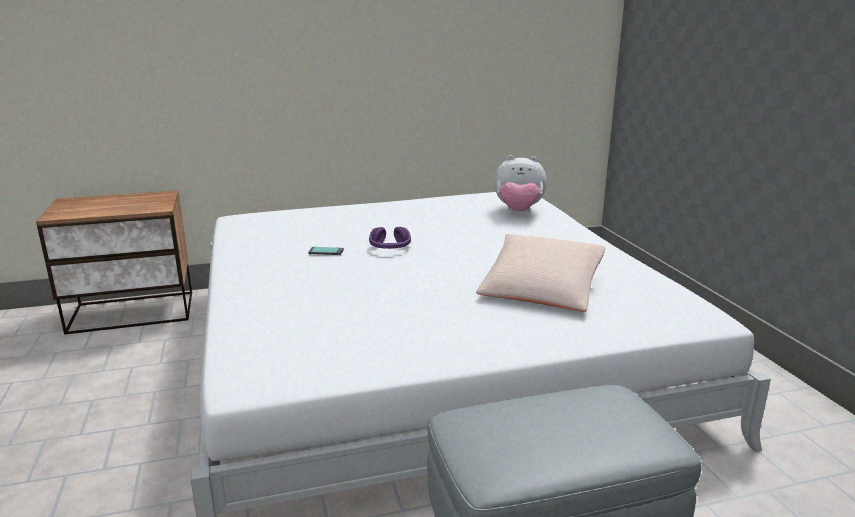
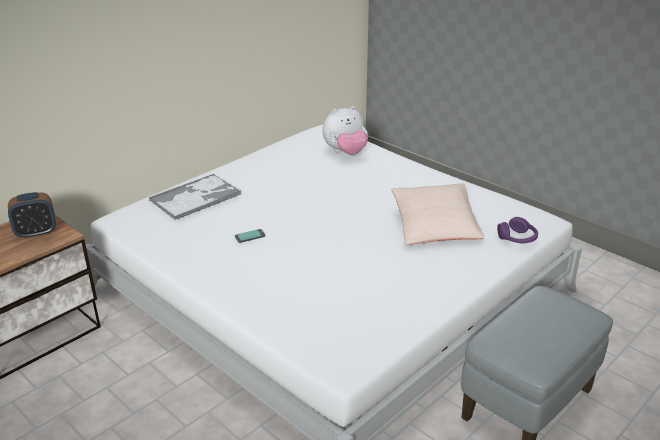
camera: 30 degrees left, 10 degrees up
purple headphones [369,227,411,249] -> purple headphones moved to [497,217,538,243]
none -> alarm clock [8,192,56,239]
none -> tray [149,174,241,220]

